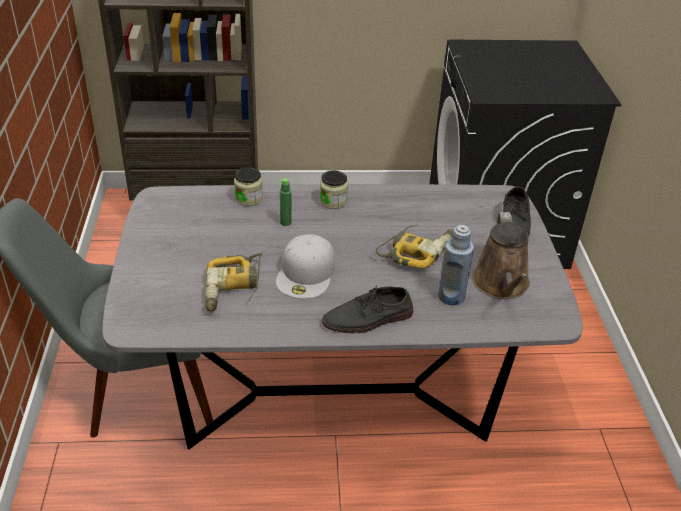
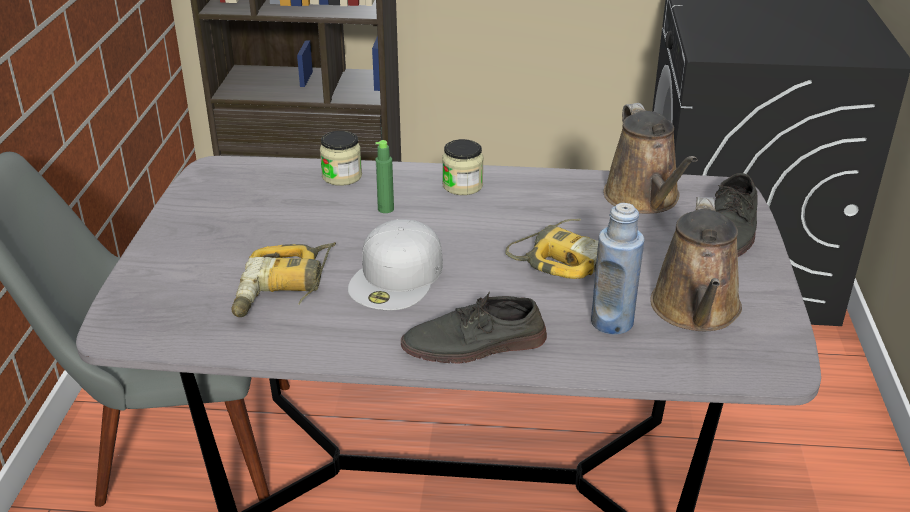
camera: 10 degrees right, 5 degrees down
none -> brown watering can [604,103,698,214]

